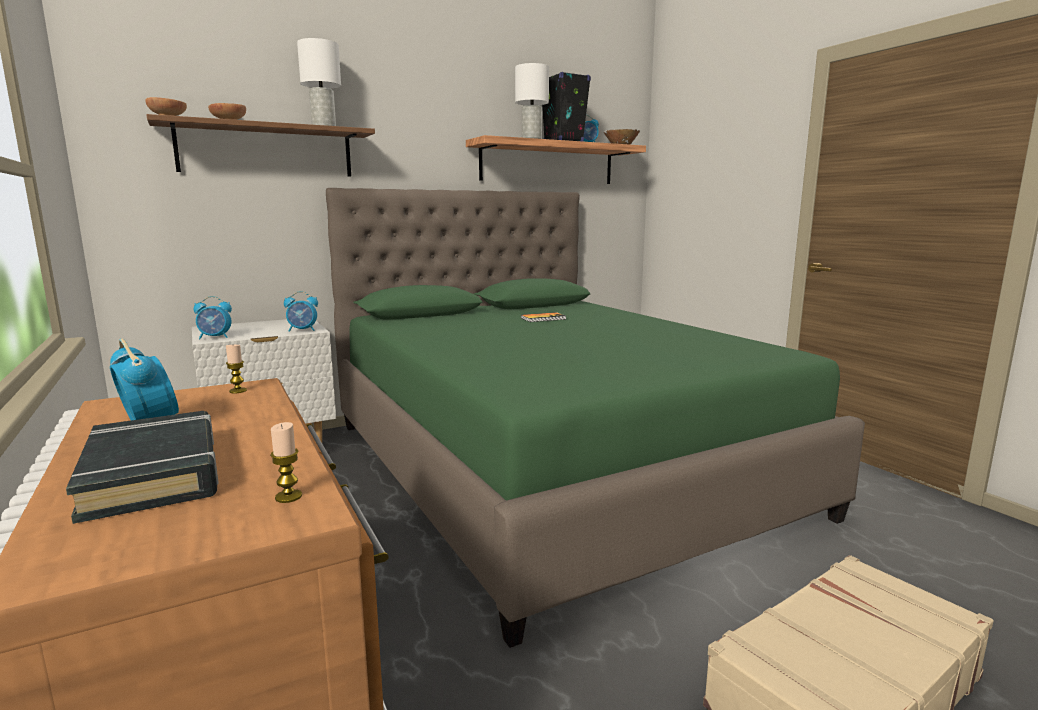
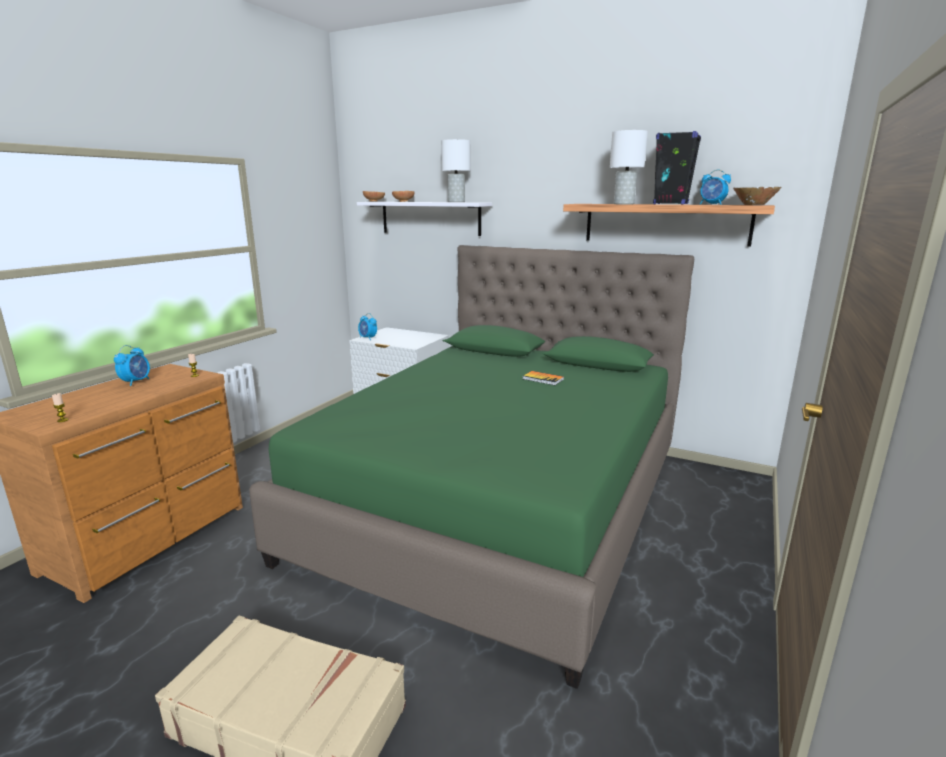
camera: 55 degrees right, 5 degrees up
black book [66,411,219,524] -> none
brown shelf [146,114,375,177] -> white shelf [357,202,492,236]
alarm clock [284,291,318,332] -> none

